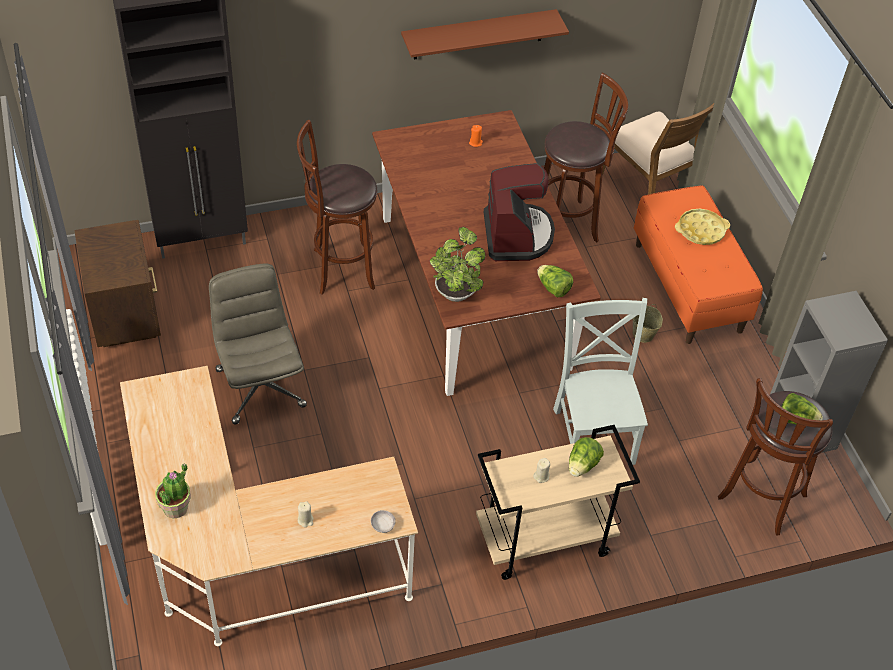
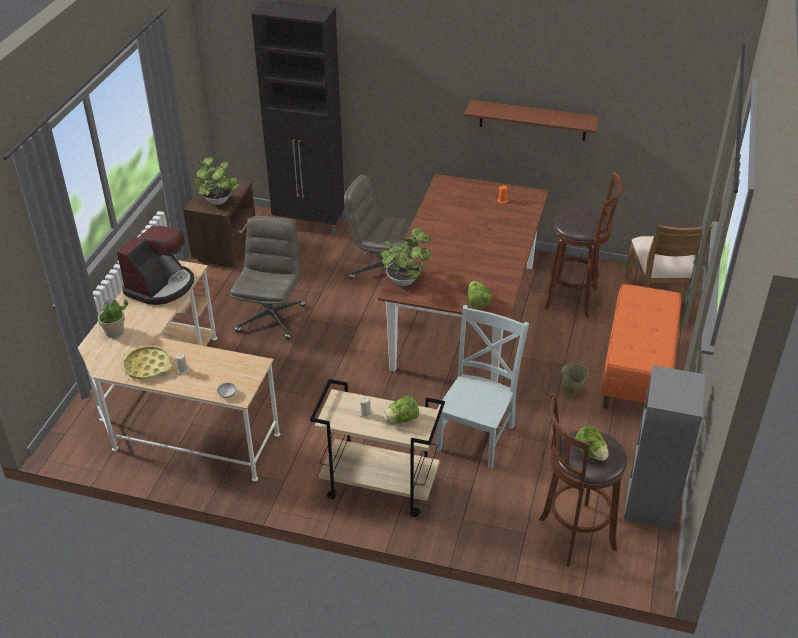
camera: 35 degrees right, 10 degrees down
brown stool [297,120,377,294] -> grey office chair [344,175,414,280]
coffee machine [484,163,555,261] -> coffee machine moved to [117,226,194,305]
yellow tray [675,209,730,245] -> yellow tray moved to [122,346,172,380]
none -> potted plant [194,157,239,205]

